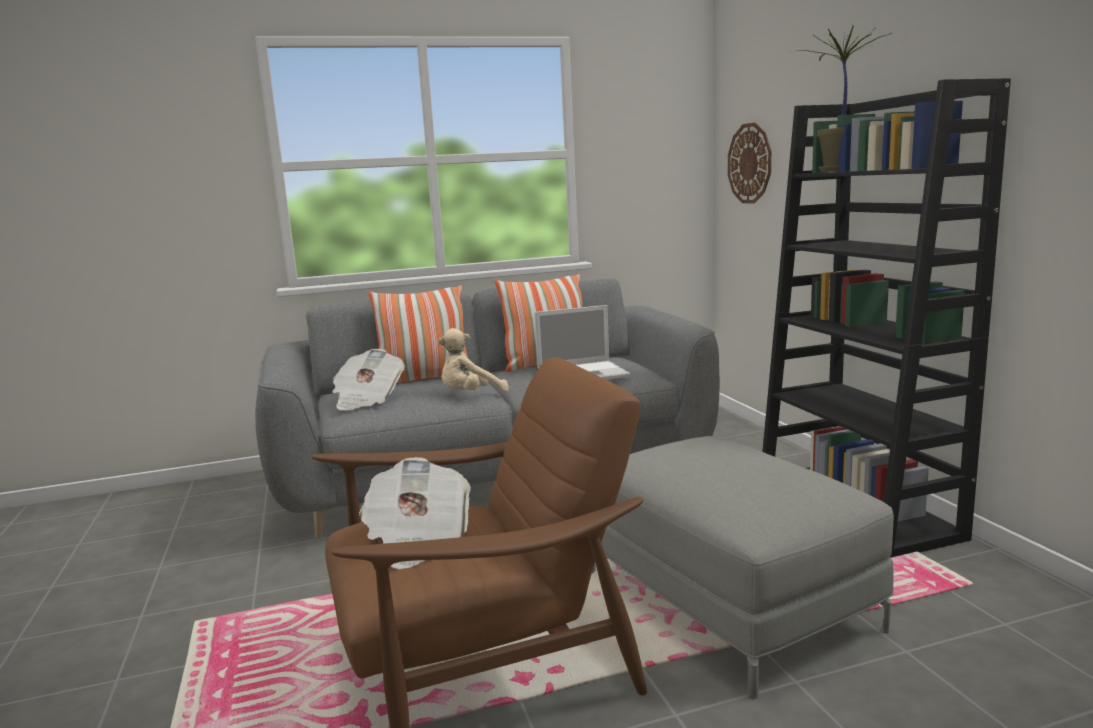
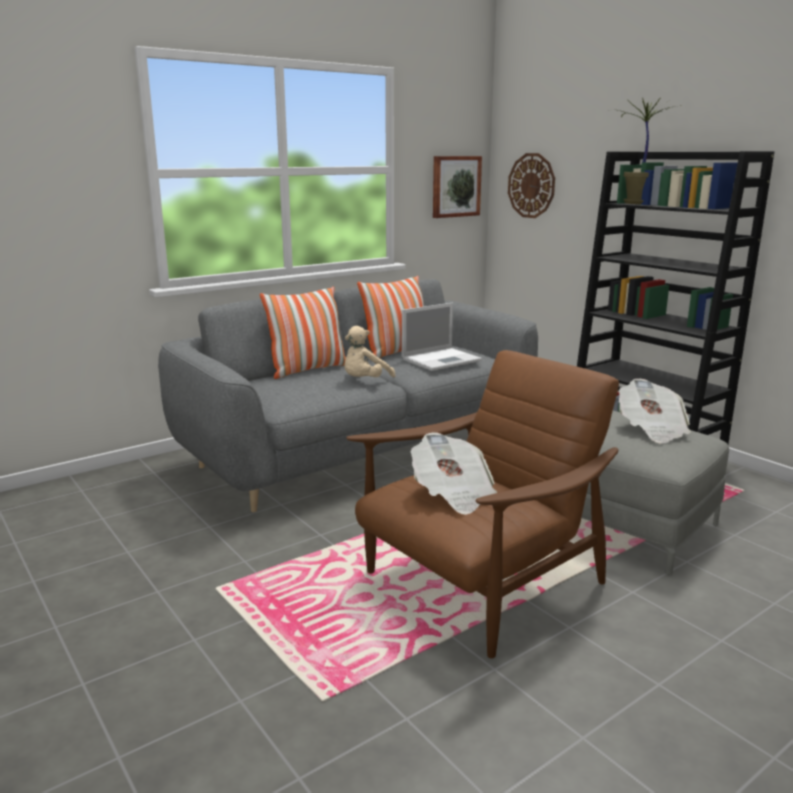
camera: 20 degrees left, 5 degrees up
newspaper [332,349,405,410] -> newspaper moved to [619,379,691,444]
none -> picture [433,156,482,218]

